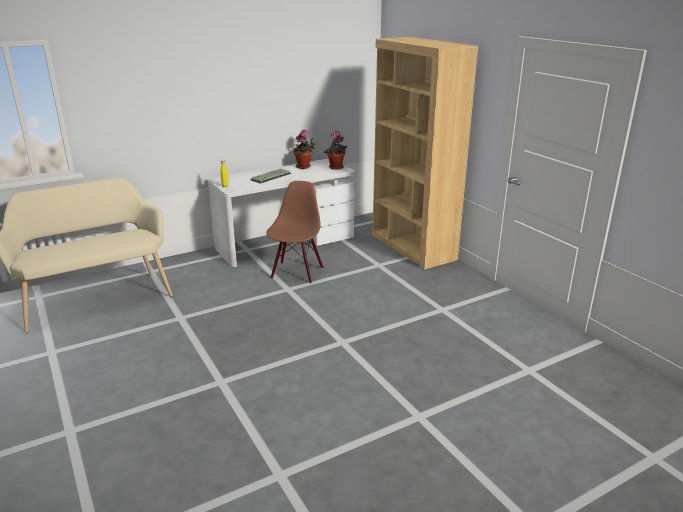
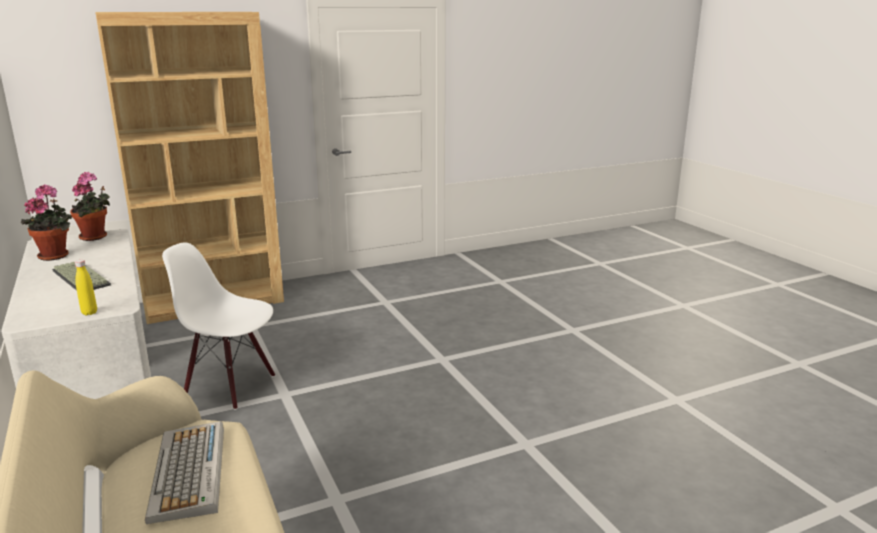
camera: 85 degrees left, 5 degrees down
brown chair [266,181,323,283] -> white chair [162,242,275,410]
none -> keyboard [145,421,224,524]

